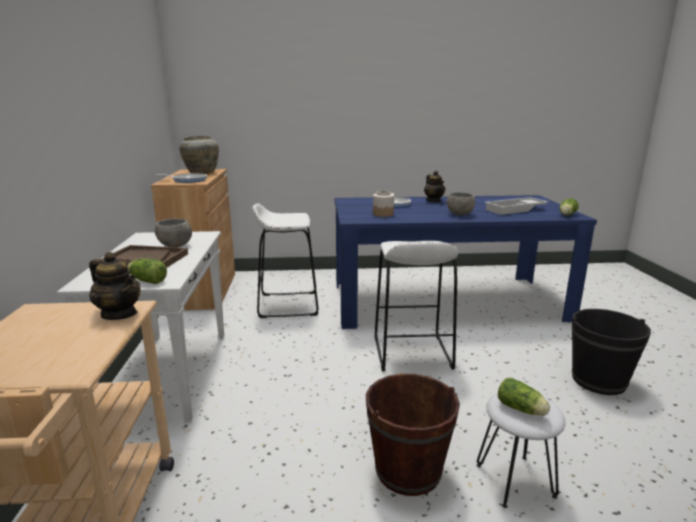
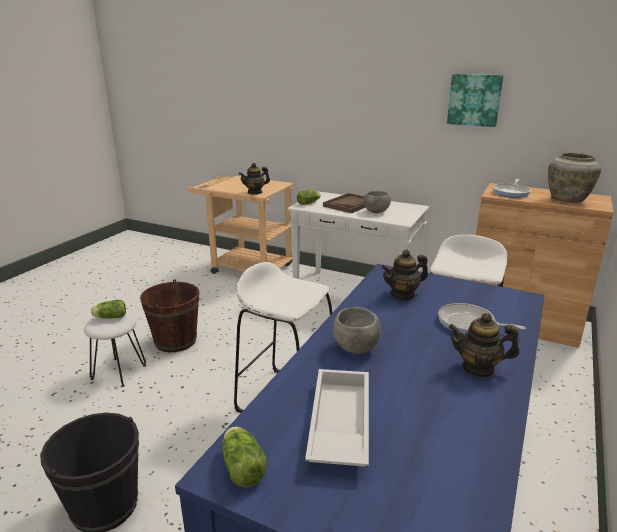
camera: 120 degrees right, 5 degrees up
jar [373,191,394,217] -> teapot [381,249,428,300]
none -> picture [447,74,504,127]

